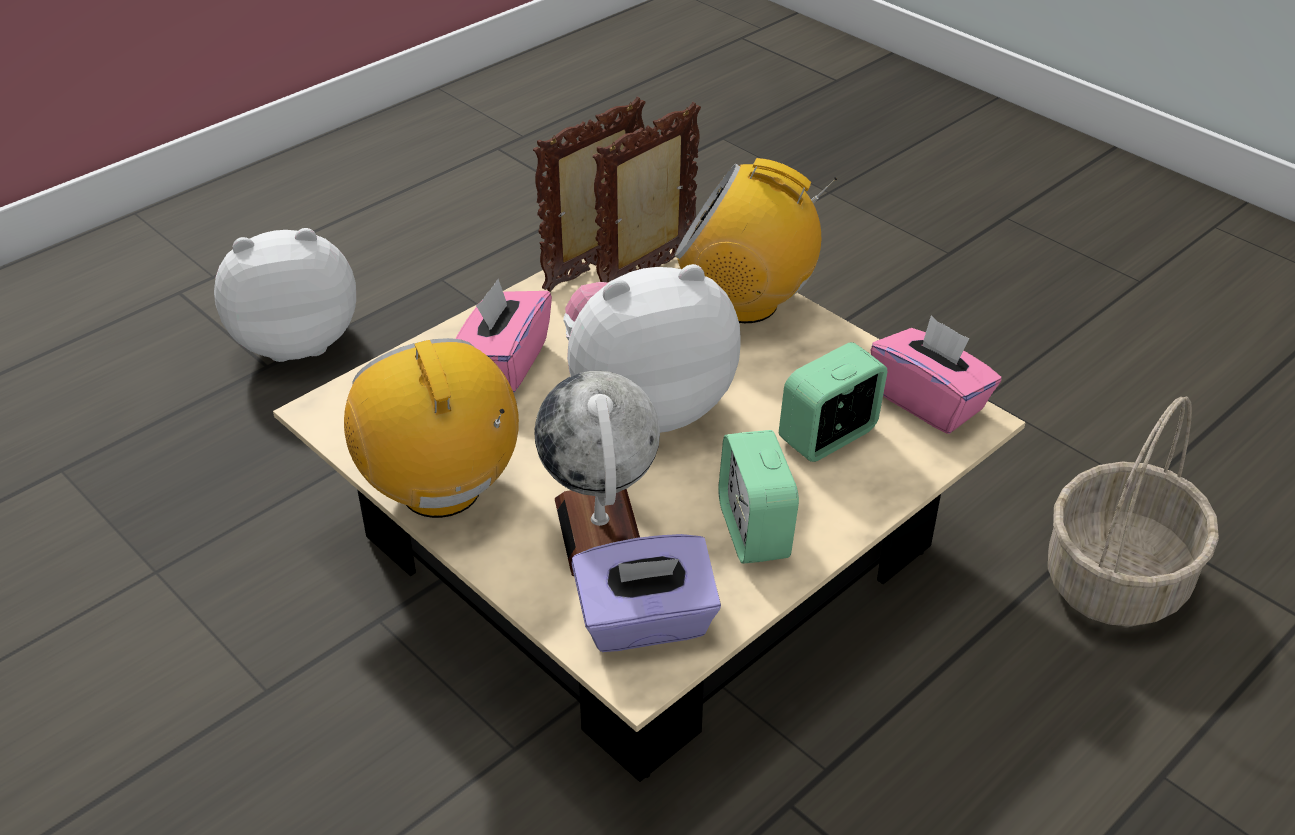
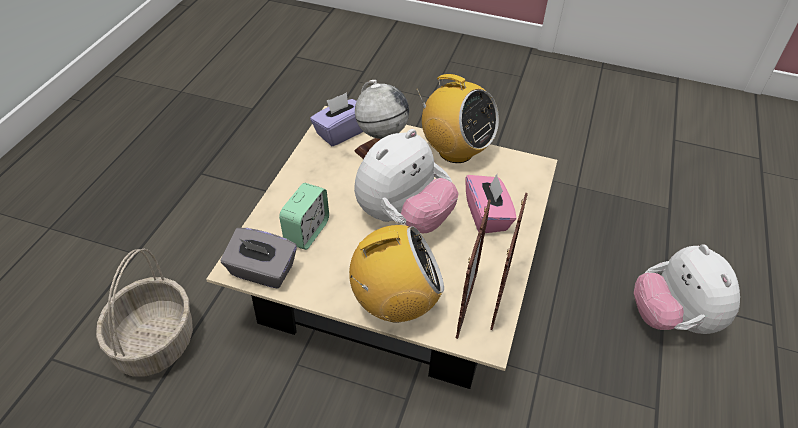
camera: 150 degrees right, 5 degrees up
plush toy [214,228,356,362] -> plush toy turned 120 degrees clockwise [634,244,740,334]
alarm clock [718,430,799,564] -> none
pink tissue box [870,316,1001,434] -> grey tissue box [220,228,297,289]

